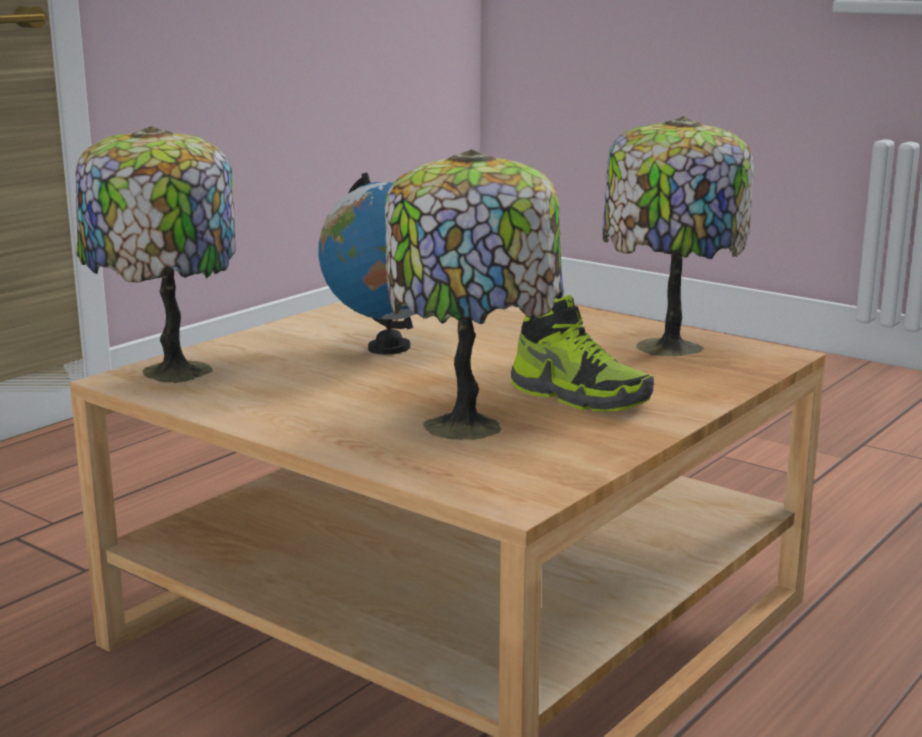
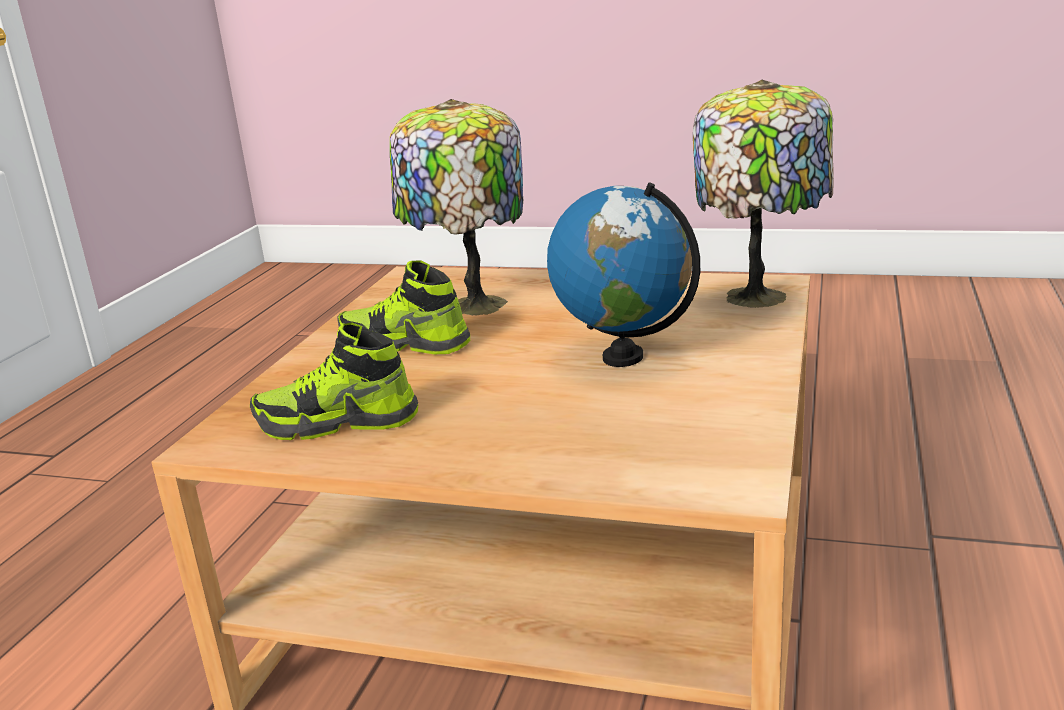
camera: 160 degrees right, 5 degrees up
table lamp [602,116,754,356] -> shoe [250,322,418,440]

